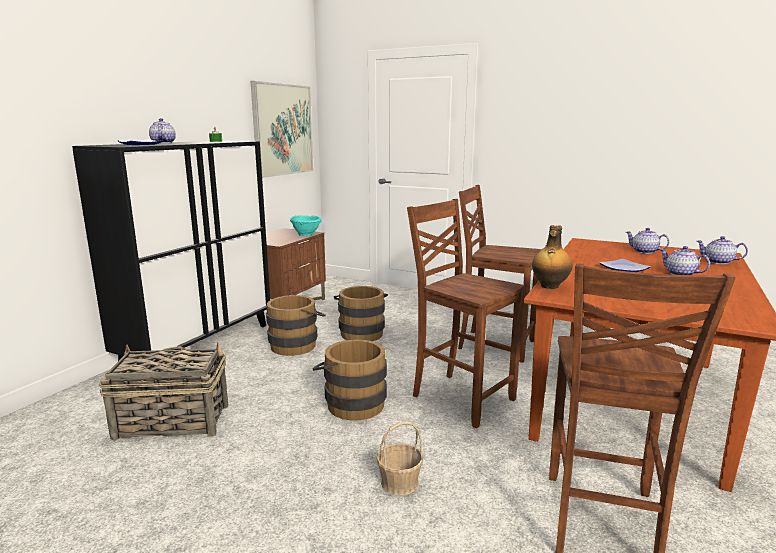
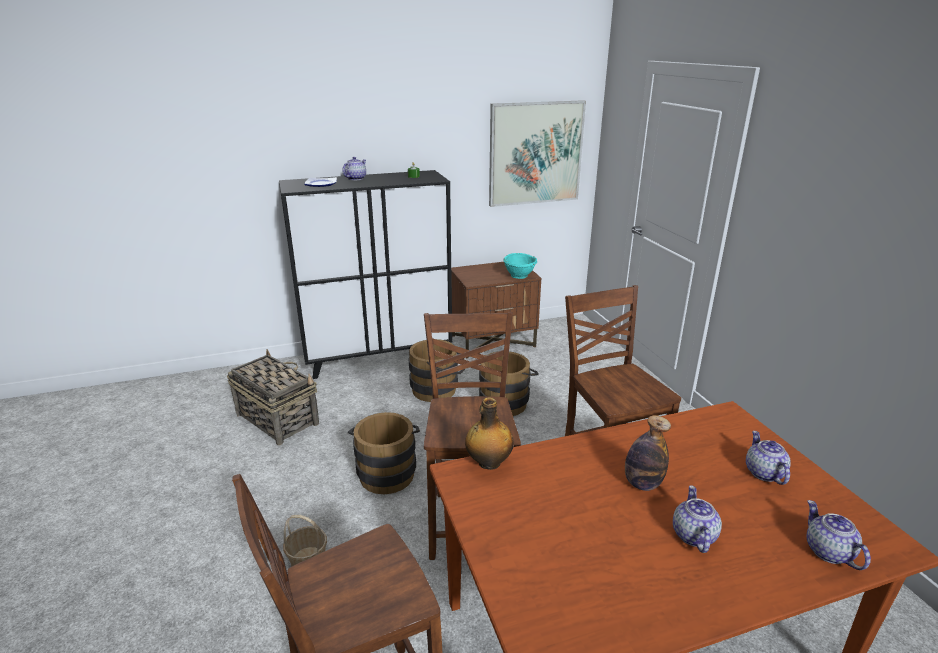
camera: 45 degrees right, 10 degrees up
plate [599,259,651,272] -> bottle [625,415,671,491]

